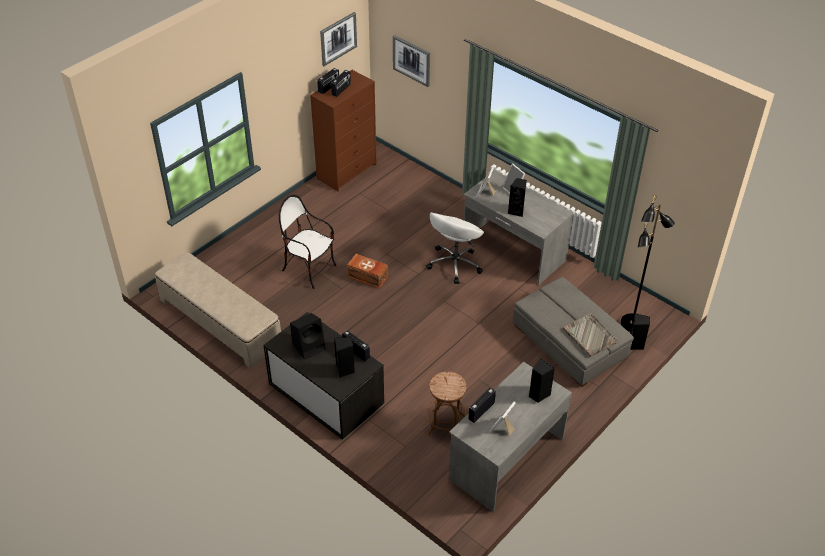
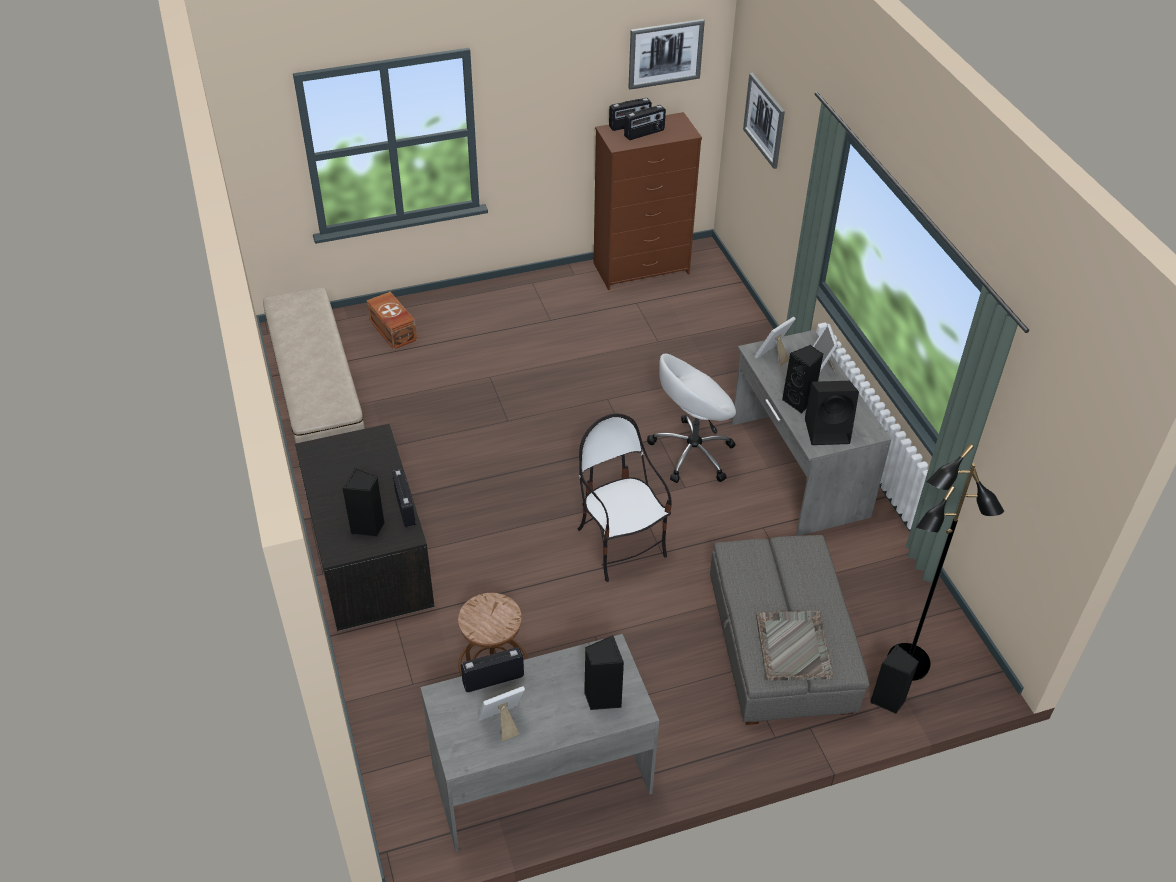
camera: 30 degrees right, 0 degrees up
chair [279,195,336,289] -> chair moved to [577,414,672,582]
black speaker [290,313,326,359] -> black speaker moved to [805,381,859,445]
brown storage box [347,254,388,289] -> brown storage box moved to [367,292,417,350]

